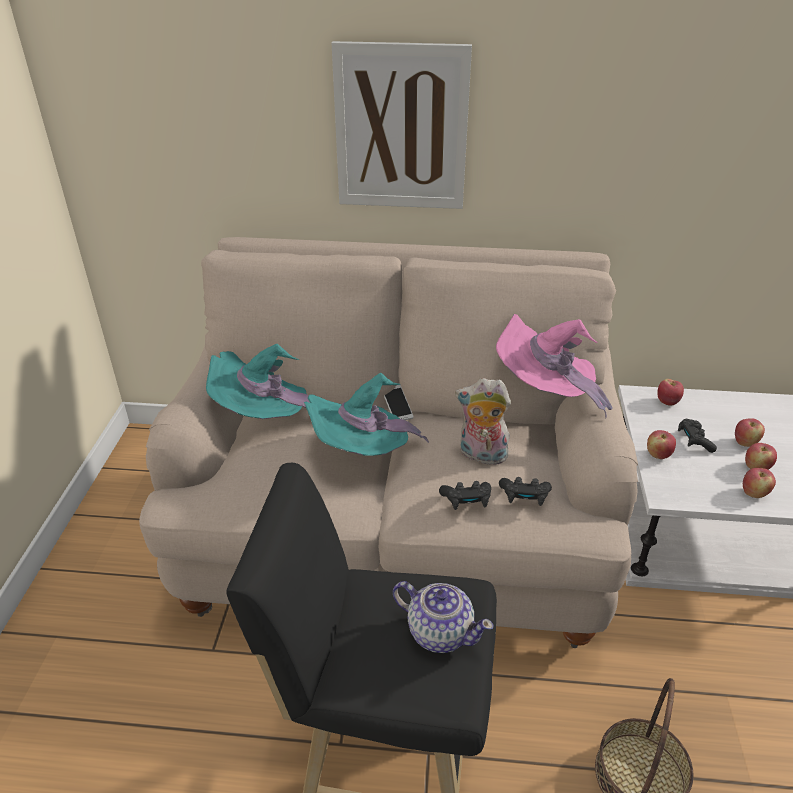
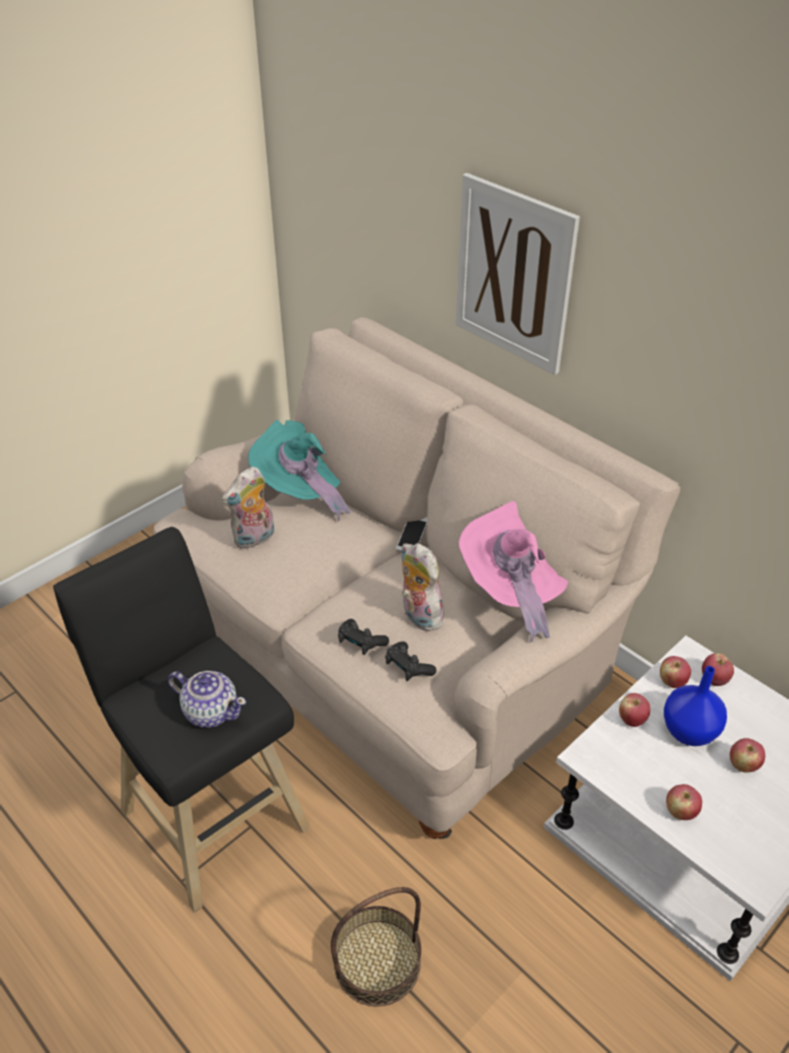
camera: 40 degrees right, 5 degrees up
turquoise hat [304,373,429,456] -> none
teapot [393,581,494,653] -> teapot turned 45 degrees counterclockwise [168,671,246,728]
black game controller [678,419,717,453] -> blue vase [664,666,727,746]
apple [745,443,777,470] -> apple moved to [660,656,691,688]
none -> plush toy [222,466,274,549]

